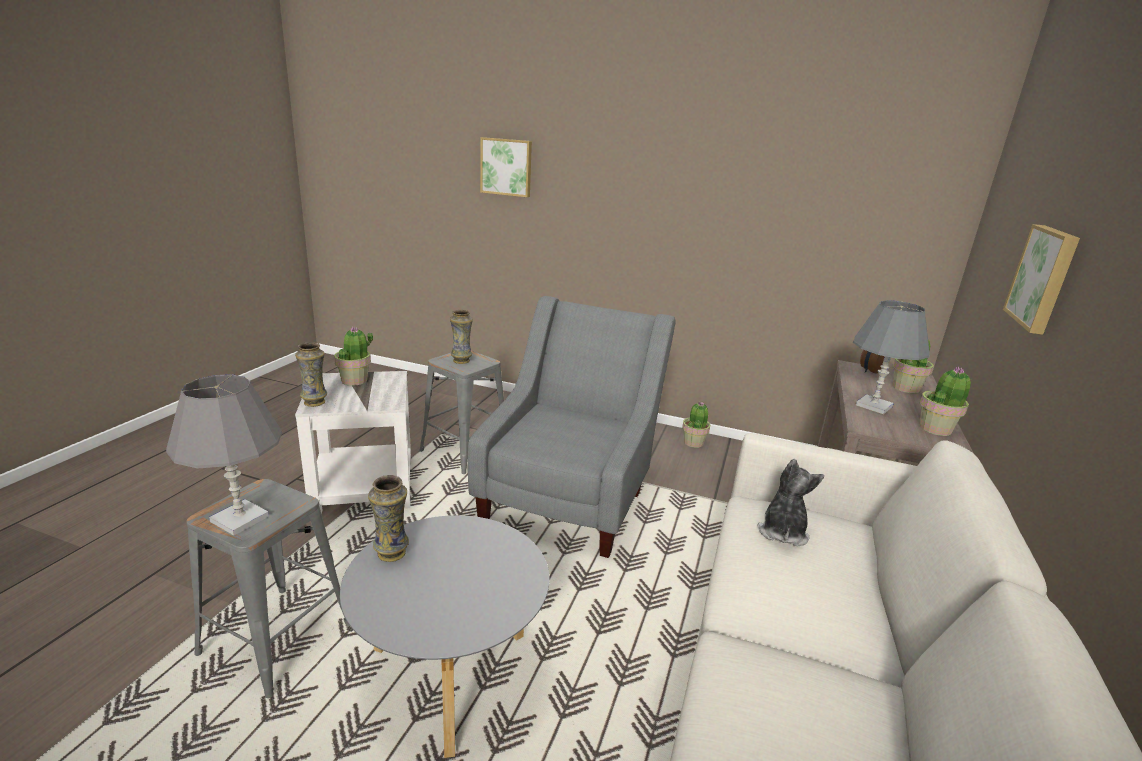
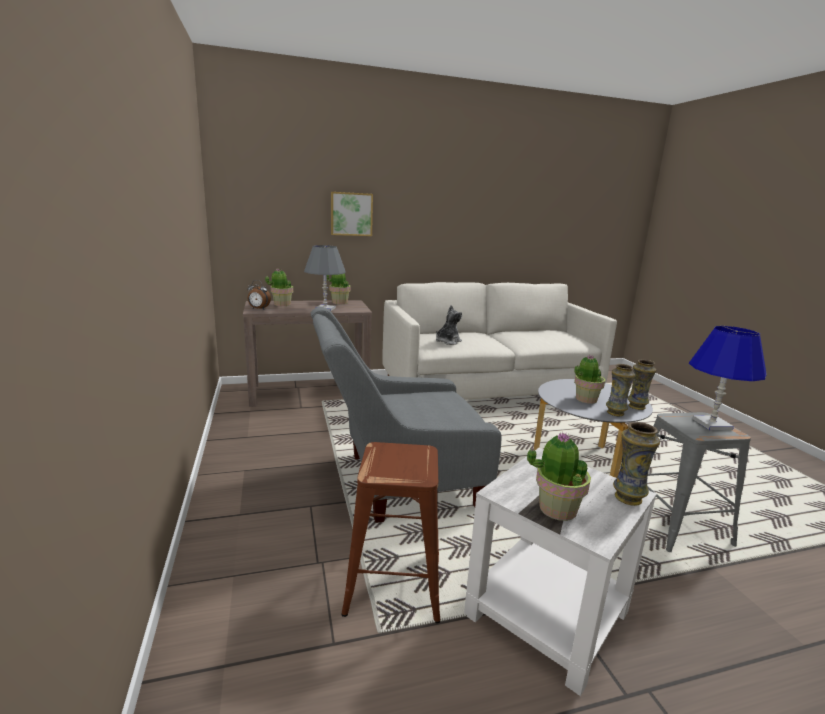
camera: 125 degrees left, 5 degrees down
grey table lamp [166,374,282,535] -> blue table lamp [689,326,767,430]
grey stool [419,350,504,474] -> brown stool [341,442,440,624]
vase [450,310,473,364] -> vase moved to [628,360,656,410]
picture [480,137,532,197] -> none
potted plant [682,401,711,448] -> potted plant moved to [574,355,605,404]
plush toy [758,459,825,546] -> plush toy turned 150 degrees clockwise [436,305,462,345]

